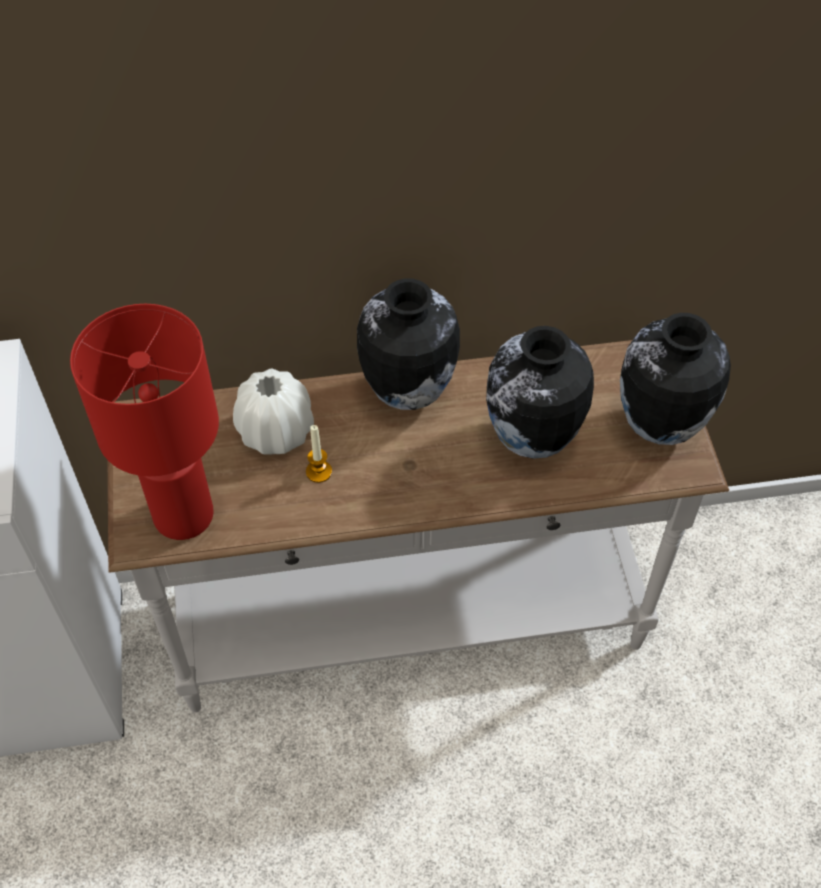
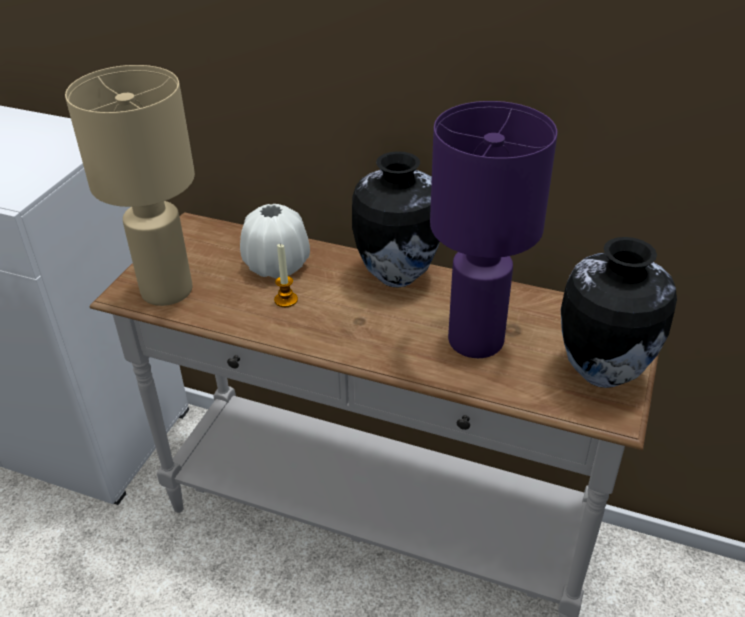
camera: 30 degrees right, 15 degrees down
red table lamp [70,304,219,540] -> beige table lamp [65,65,195,306]
vase [486,326,594,459] -> purple table lamp [430,101,557,358]

